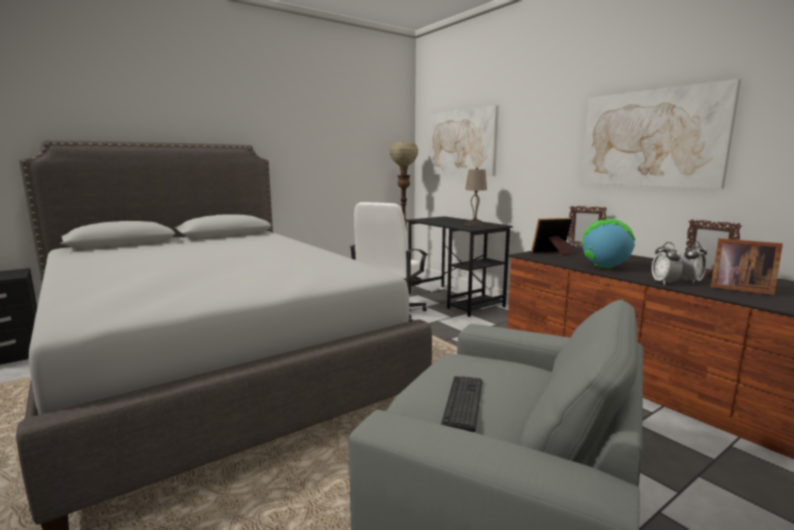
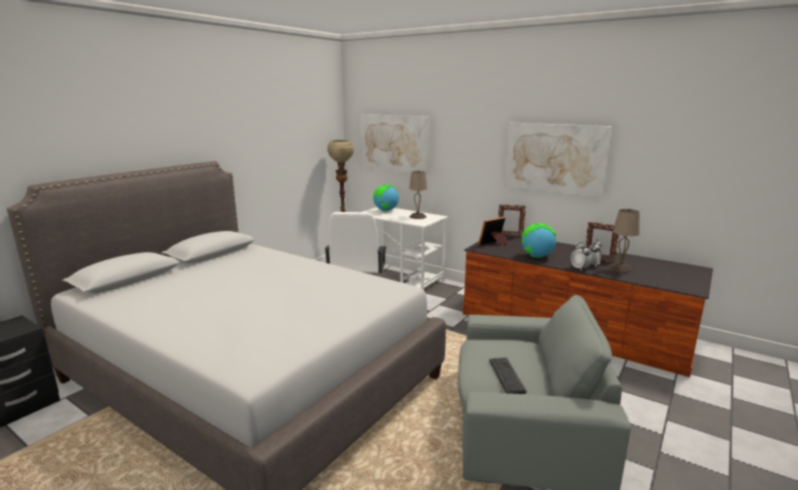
camera: 20 degrees left, 5 degrees up
black desk [406,216,513,317] -> white desk [363,207,448,290]
picture frame [711,238,783,295] -> beige table lamp [608,209,640,273]
none -> globe [373,185,399,211]

